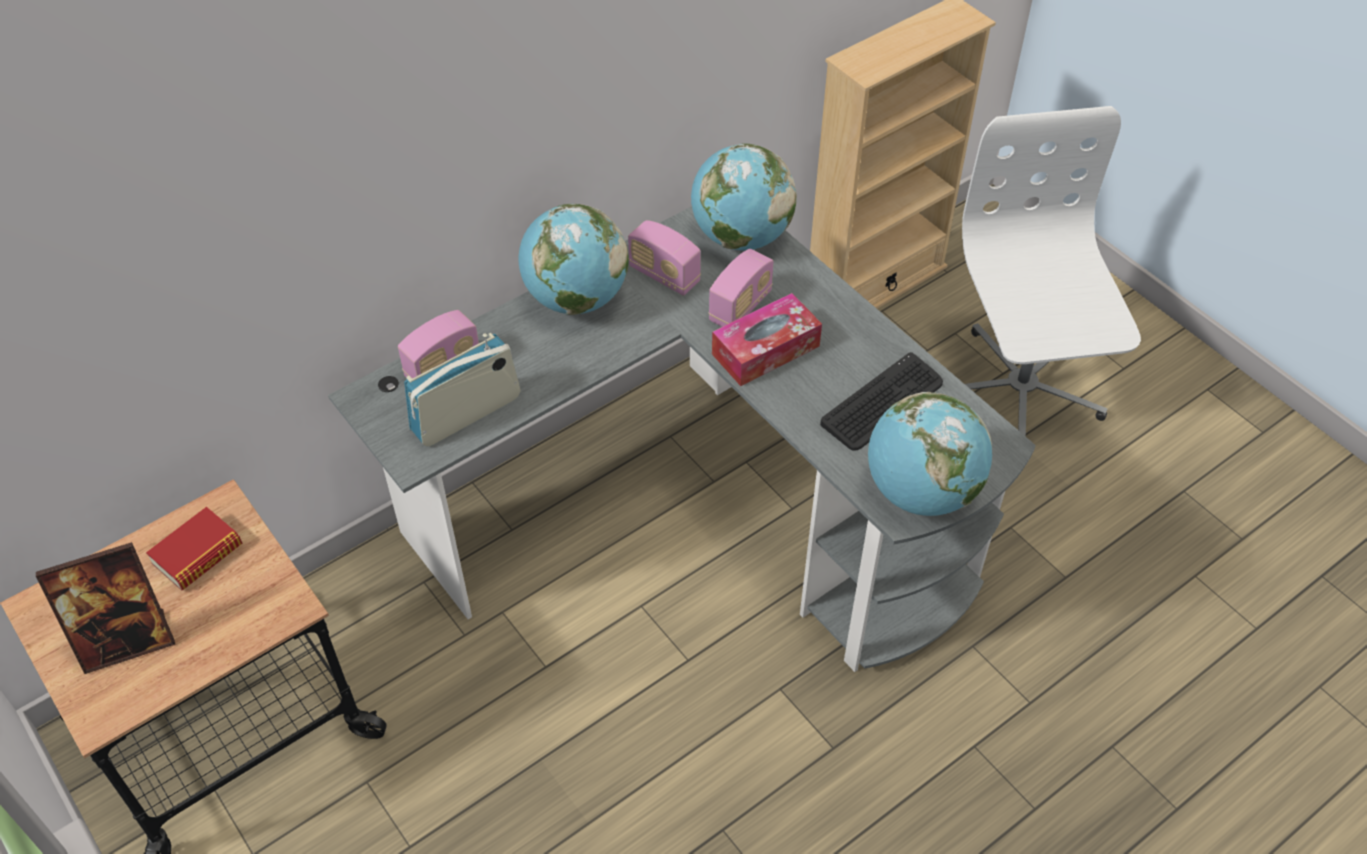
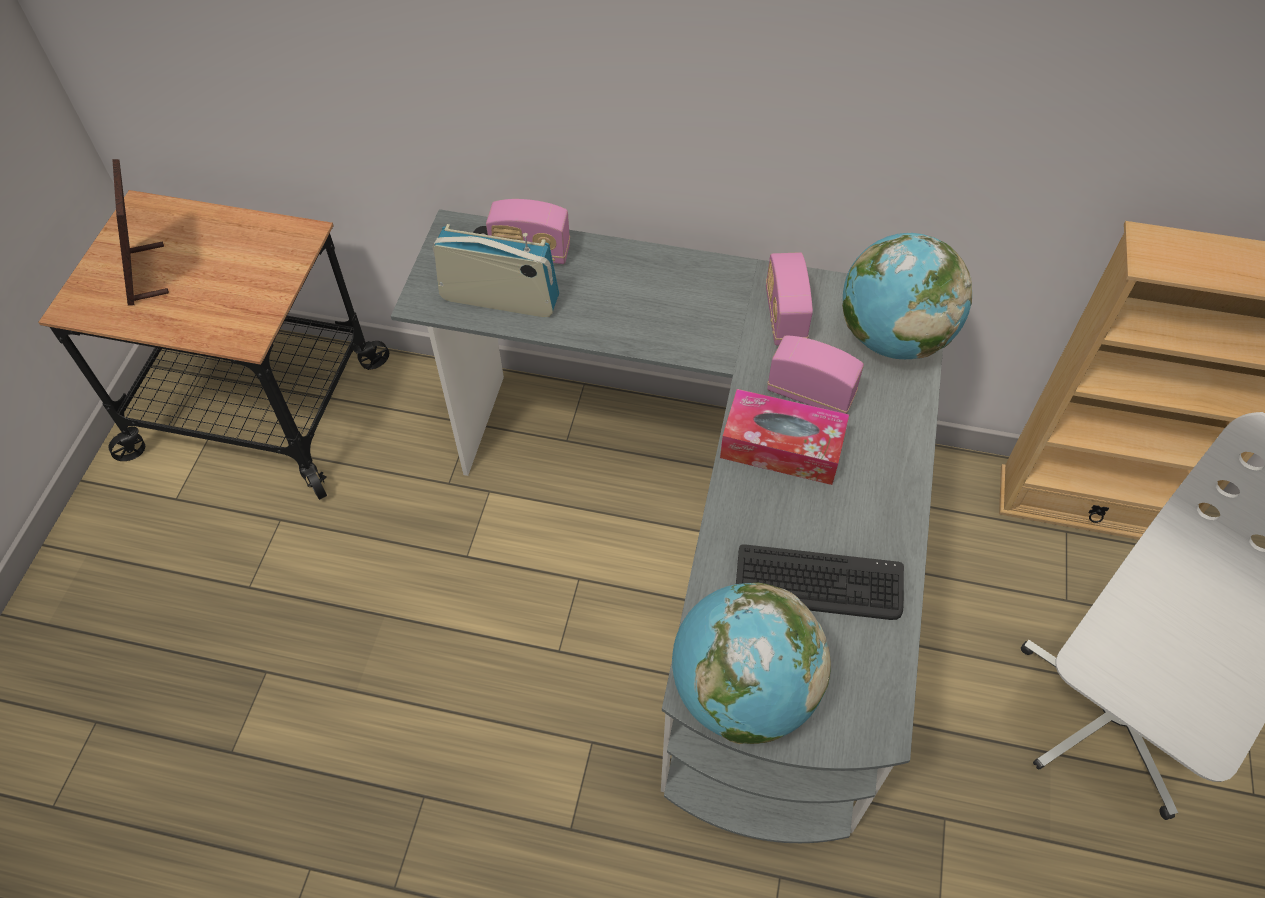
camera: 50 degrees right, 5 degrees up
picture frame [36,542,175,674] -> picture frame turned 45 degrees clockwise [112,159,169,306]
book [146,507,242,590] -> none
globe [519,204,629,315] -> none
radio [708,249,773,327] -> radio turned 150 degrees counterclockwise [767,336,864,414]

